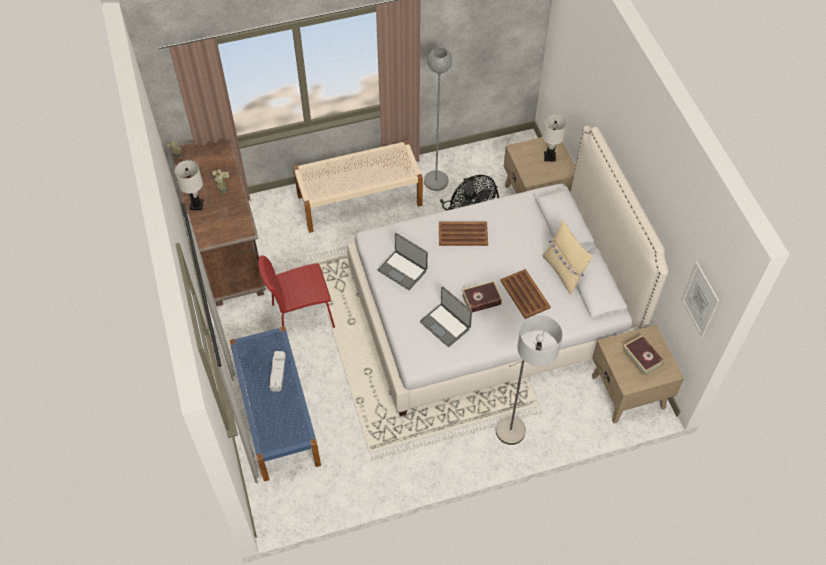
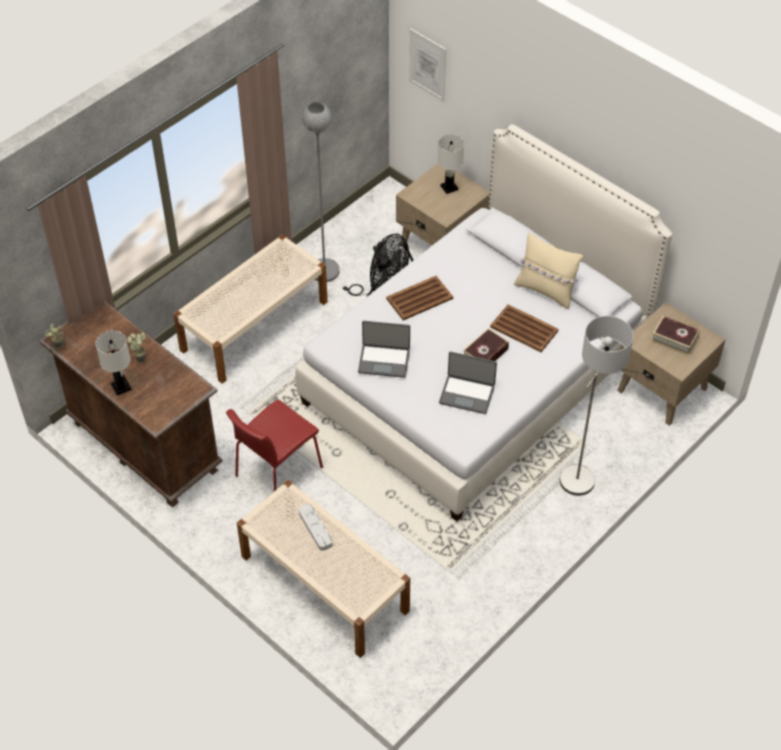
camera: 30 degrees left, 5 degrees down
blue bench [229,326,321,482] -> beige bench [237,480,410,658]
picture [681,262,719,337] -> picture moved to [409,29,446,102]

